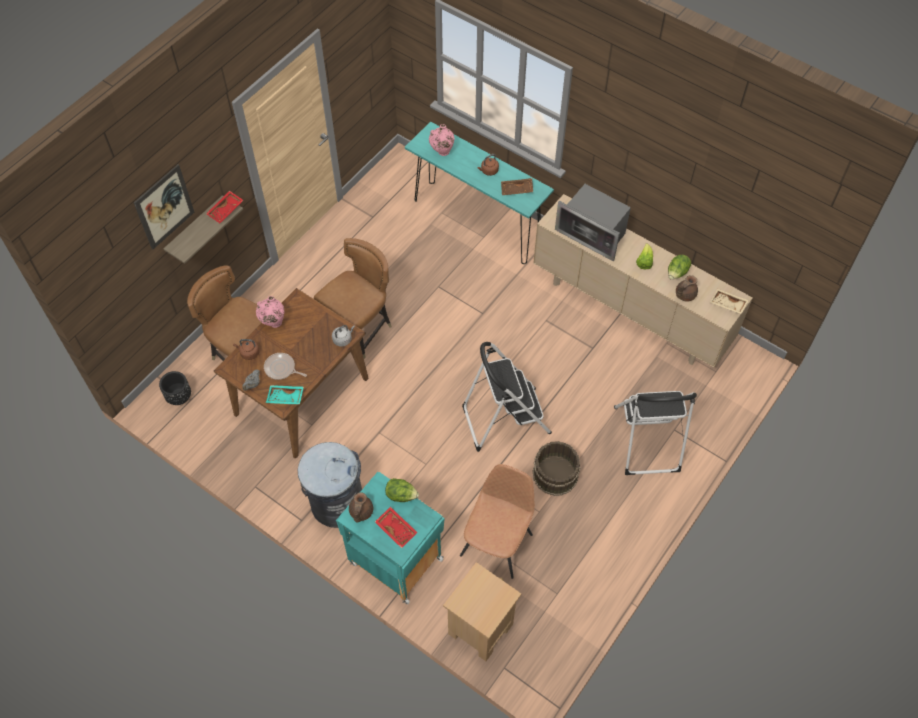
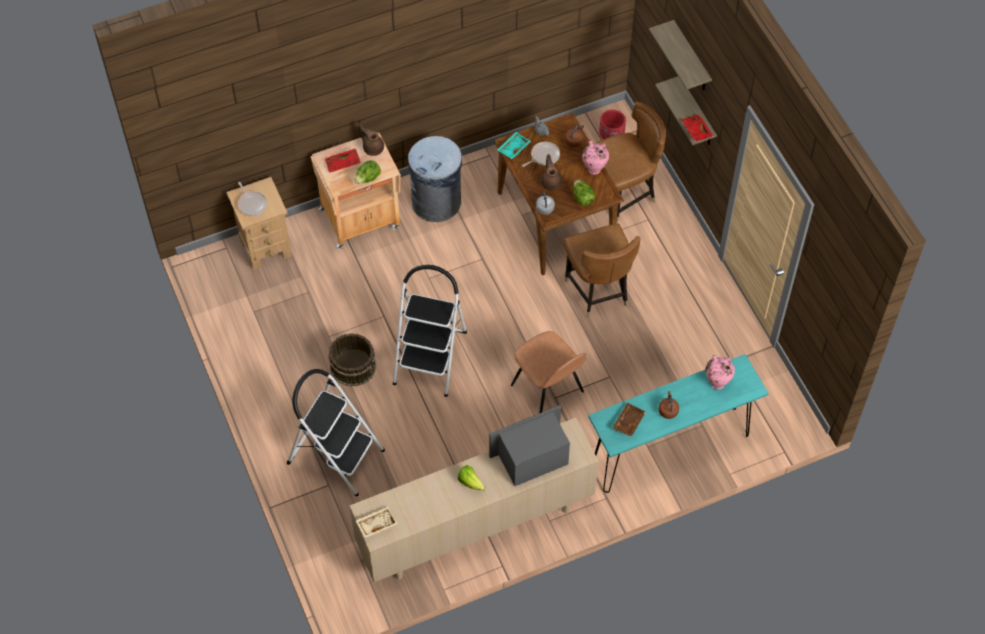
camera: 120 degrees right, 0 degrees up
picture [134,164,194,250] -> shelf [649,20,712,90]
black planter [159,371,191,405] -> red planter [599,110,626,139]
turquoise cart [336,472,445,604] -> brown cart [311,132,401,249]
brown chair [460,464,535,579] -> brown chair moved to [511,331,586,413]
lettuce [668,255,691,280] -> lettuce moved to [573,180,595,206]
brown teapot [676,275,698,302] -> brown teapot moved to [541,154,562,191]
none -> frying pan [238,182,267,216]

